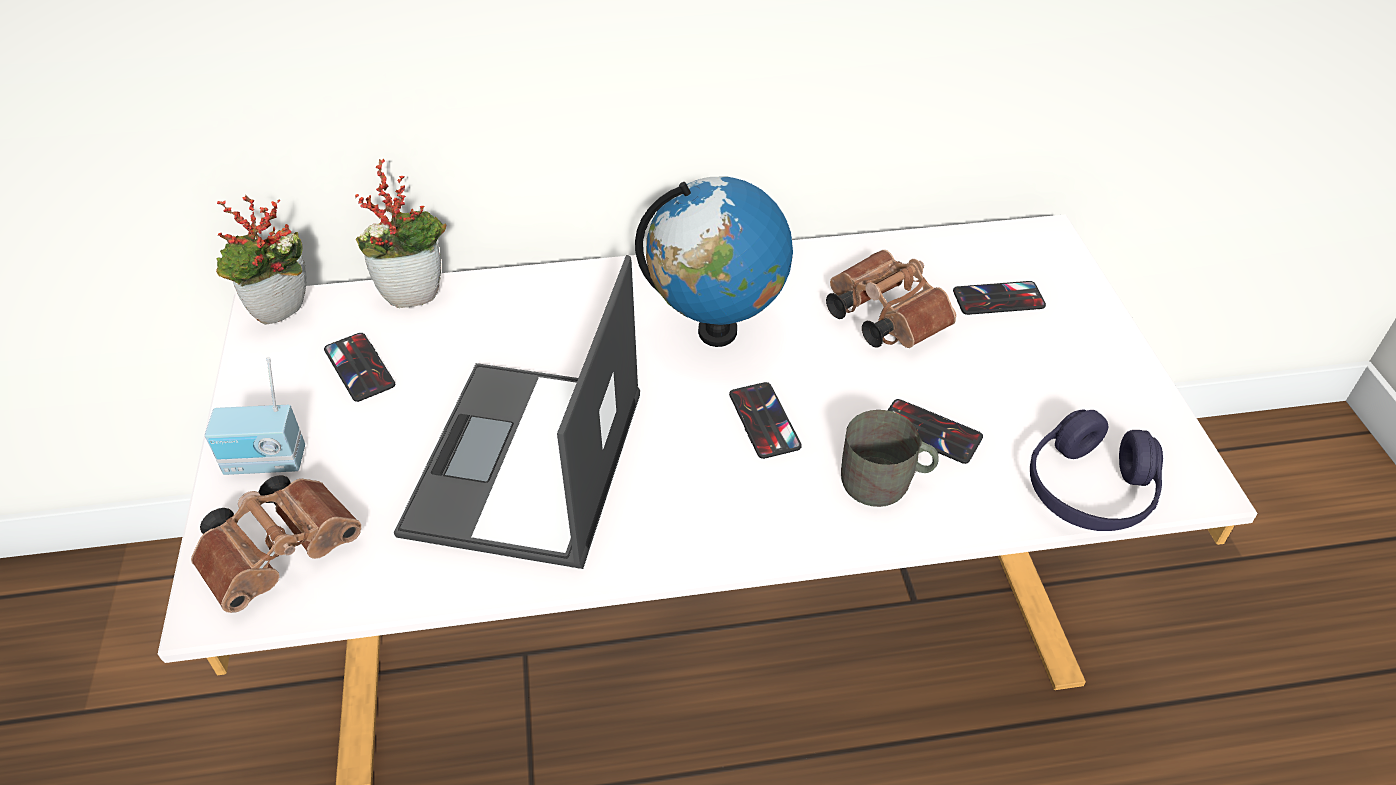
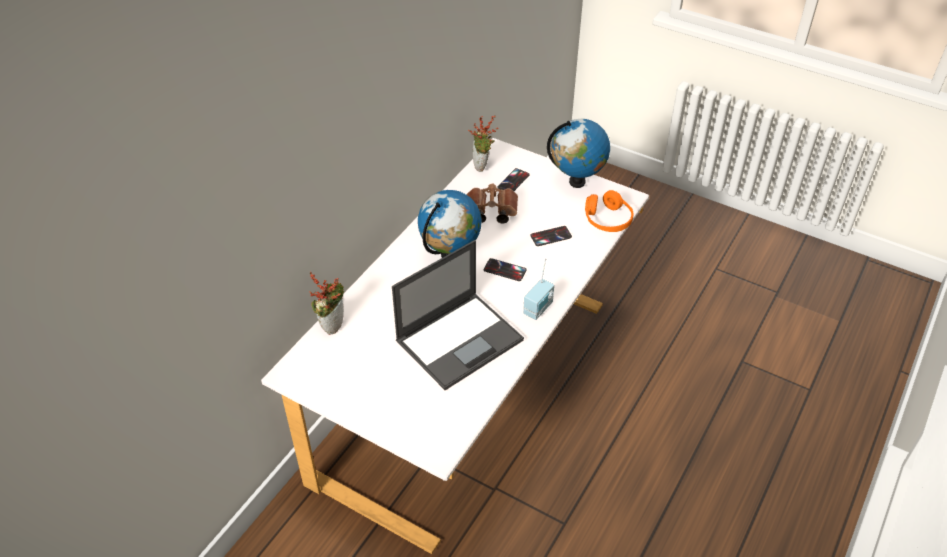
camera: 50 degrees left, 0 degrees up
brown binoculars [191,475,361,613] -> none
radio [205,357,305,475] -> radio moved to [523,258,554,320]
potted plant [216,195,306,325] -> potted plant moved to [468,116,498,172]
phone [324,333,395,402] -> none
laptop [394,255,640,569] -> laptop turned 90 degrees counterclockwise [392,240,524,390]
grey mug [841,410,939,507] -> none
purple headphones [1030,410,1163,531] -> orange headphones [585,190,633,232]
none -> globe [547,119,610,188]

